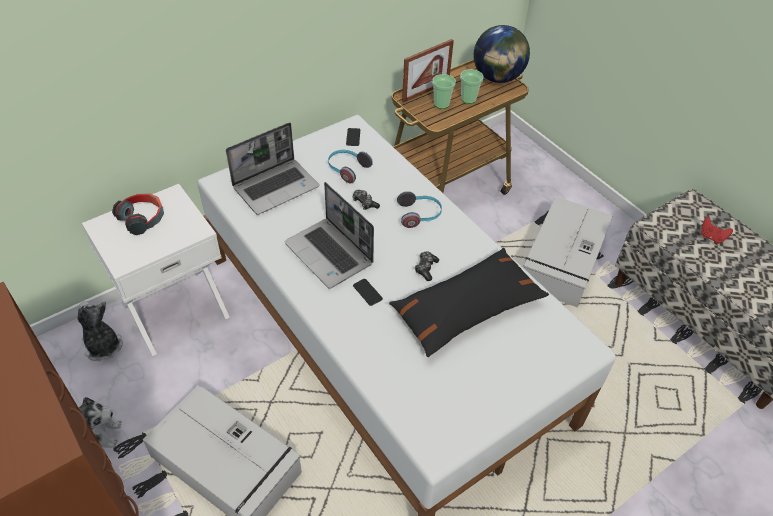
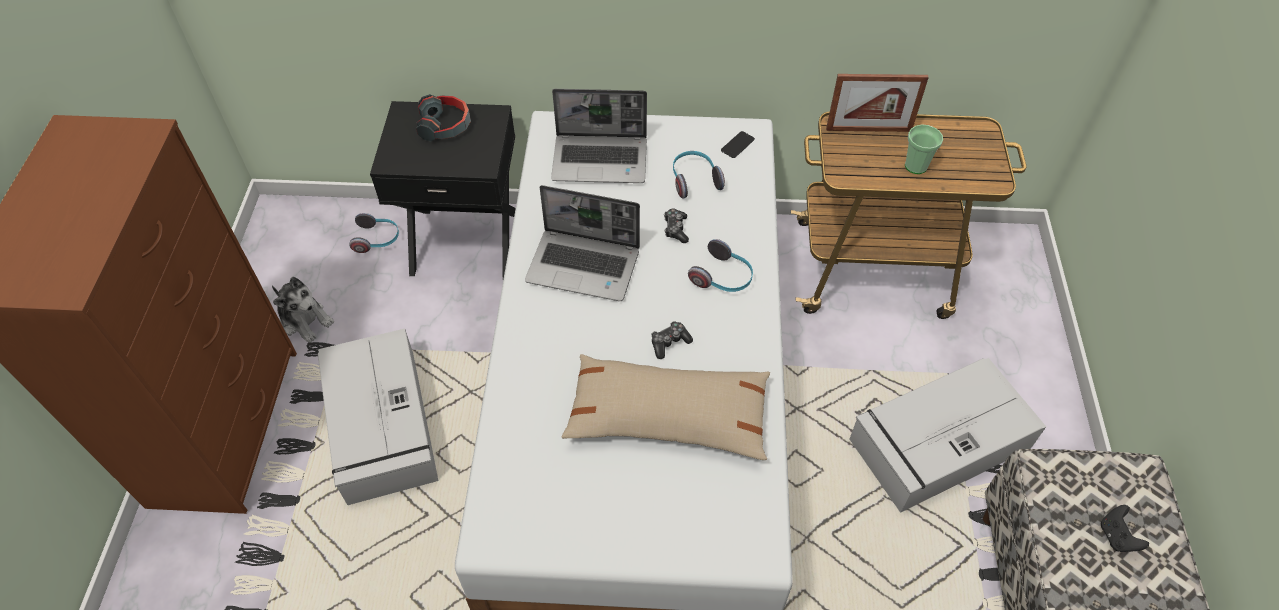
camera: 40 degrees right, 5 degrees up
plush toy [77,301,123,361] -> headphones [349,213,399,253]
white nightstand [82,184,230,356] -> black nightstand [370,101,516,279]
laptop [284,182,374,289] -> laptop turned 75 degrees counterclockwise [525,185,640,301]
phone [353,279,383,306] -> none
black pillow [389,248,549,357] -> beige pillow [561,354,770,460]
cup [432,74,456,109] -> none
globe [474,25,530,83] -> none
red game controller [701,217,733,244] -> black game controller [1101,505,1149,552]

